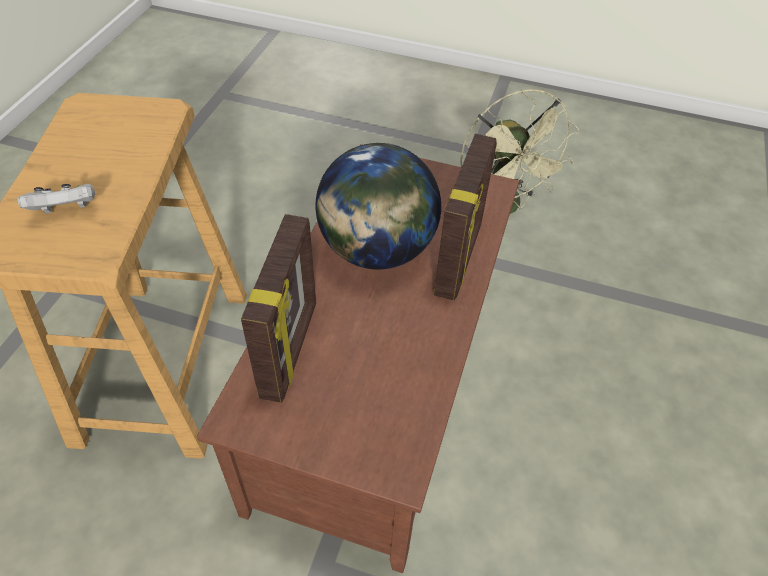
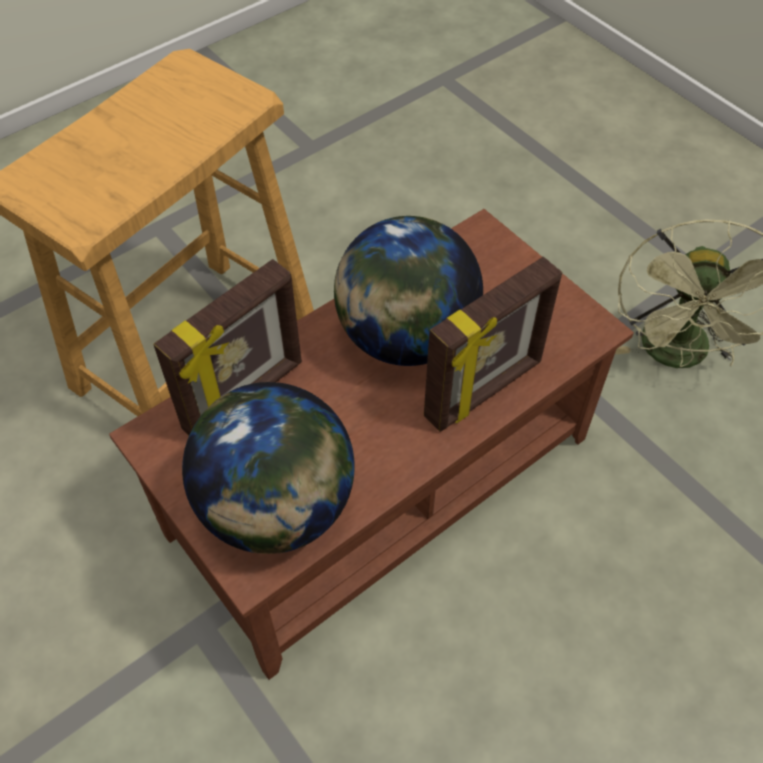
camera: 35 degrees right, 5 degrees up
white game controller [17,184,95,214] -> none
none -> globe [182,382,355,554]

